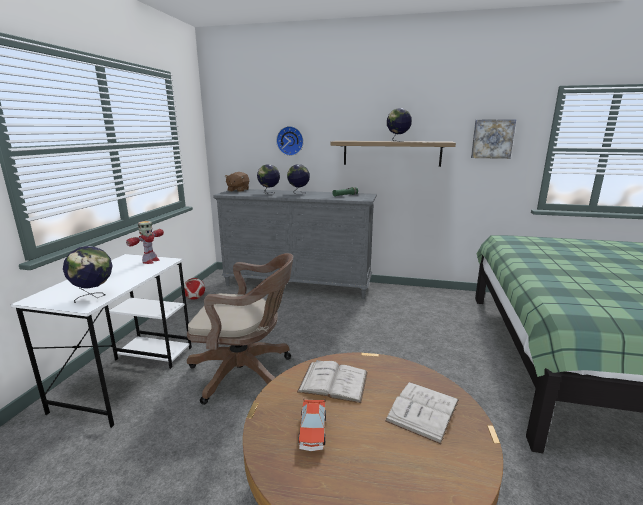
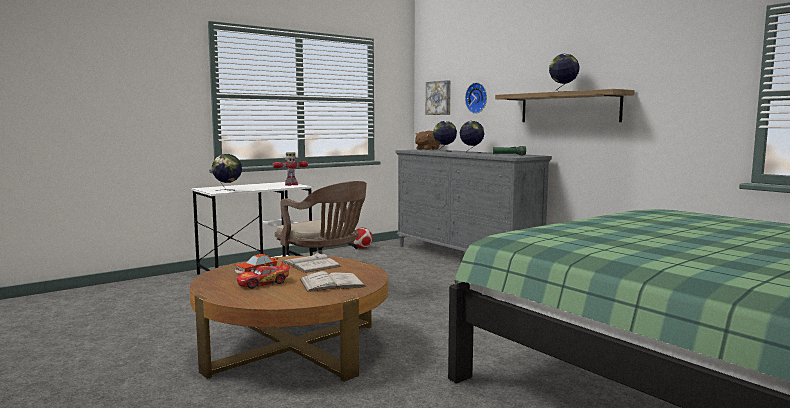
camera: 40 degrees right, 10 degrees down
picture [471,119,516,159] -> picture moved to [426,80,451,115]
none -> toy car [237,263,290,289]

